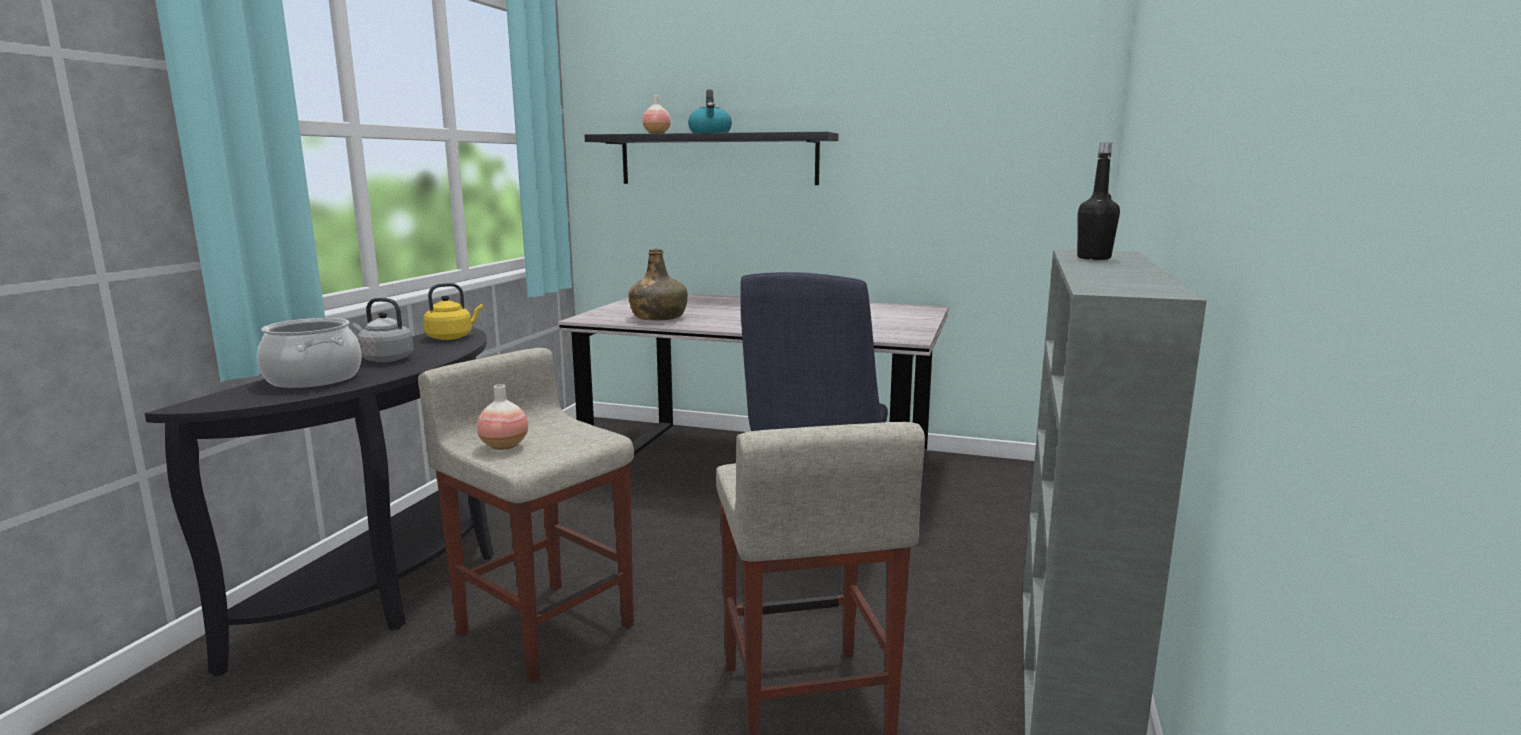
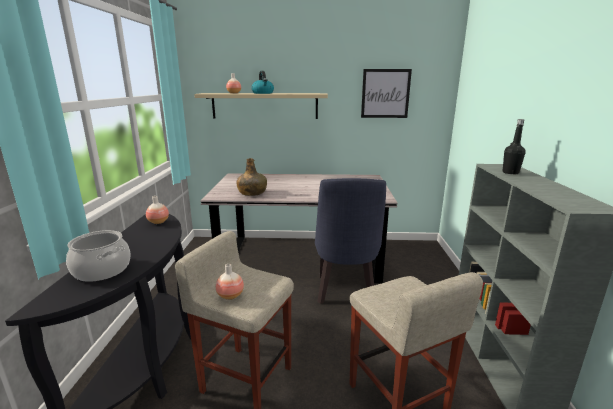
camera: 15 degrees left, 5 degrees up
grey kettle [352,298,414,362] -> none
yellow kettle [423,283,483,340] -> vase [146,196,169,224]
black shelf [584,132,839,185] -> beige shelf [194,93,328,119]
none -> picture [361,69,412,118]

